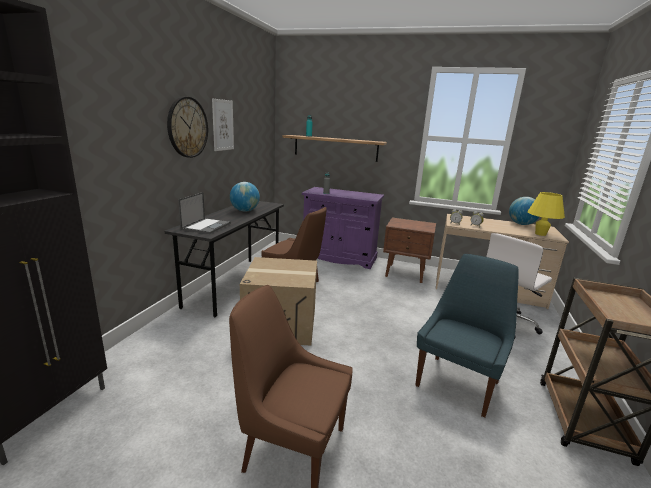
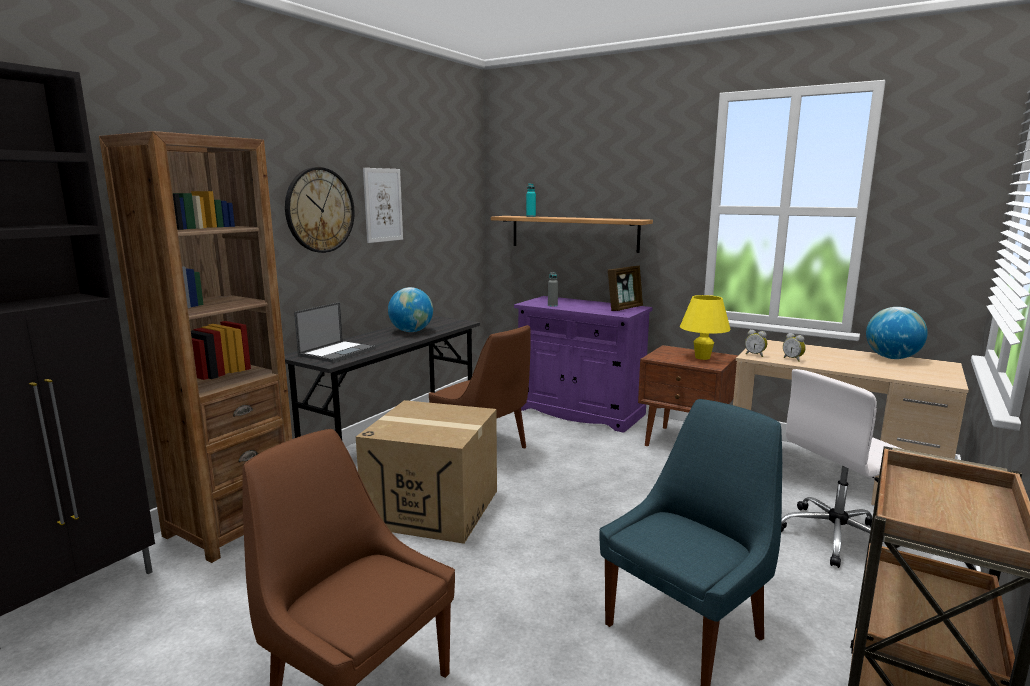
camera: 15 degrees right, 5 degrees down
yellow table lamp [528,192,565,236] -> yellow table lamp moved to [680,295,731,360]
none -> brown bookcase [99,131,292,563]
none -> picture frame [608,266,643,311]

